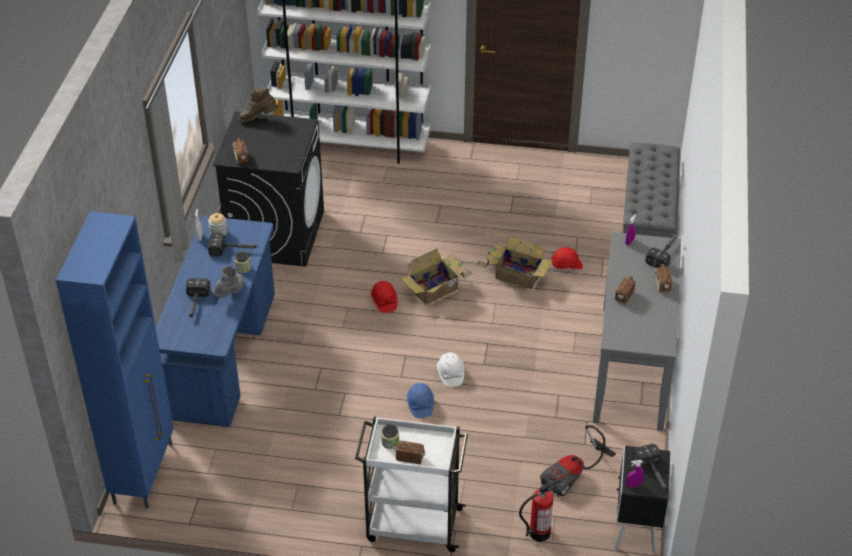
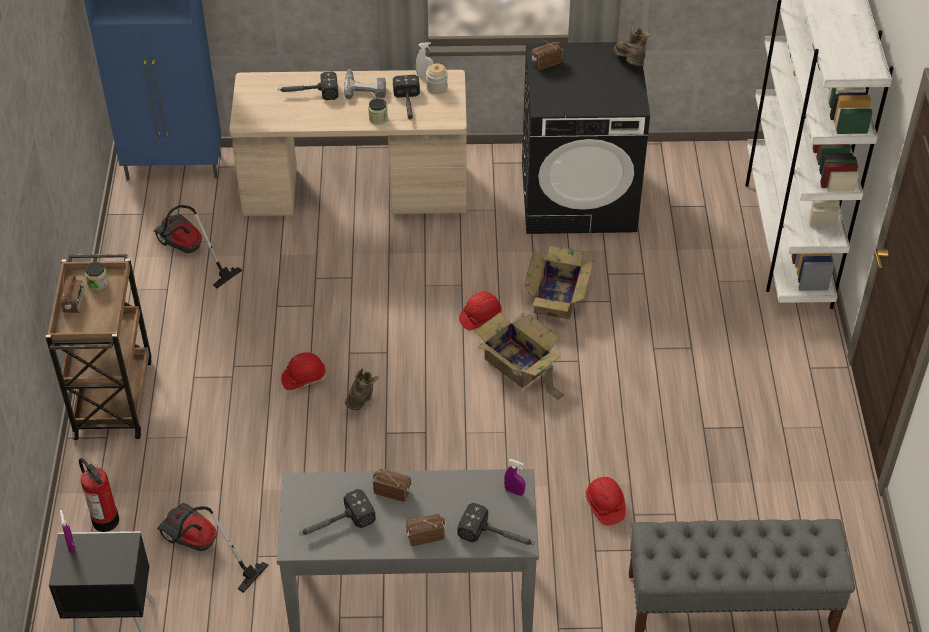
camera: 80 degrees right, 5 degrees up
blue desk [156,216,275,427] -> beige desk [229,70,467,216]
grey boot [212,265,244,297] -> none
white cart [355,417,468,552] -> brown cart [46,254,152,440]
blue hard hat [407,383,434,418] -> red hard hat [281,352,326,390]
white hard hat [437,353,464,387] -> brown boot [345,368,379,410]
cardboard box [476,236,553,289] -> cardboard box moved to [524,246,594,319]
hammer [633,444,668,492] -> hammer moved to [299,489,376,535]
none -> vacuum cleaner [153,205,242,288]
none -> power drill [344,69,386,99]

